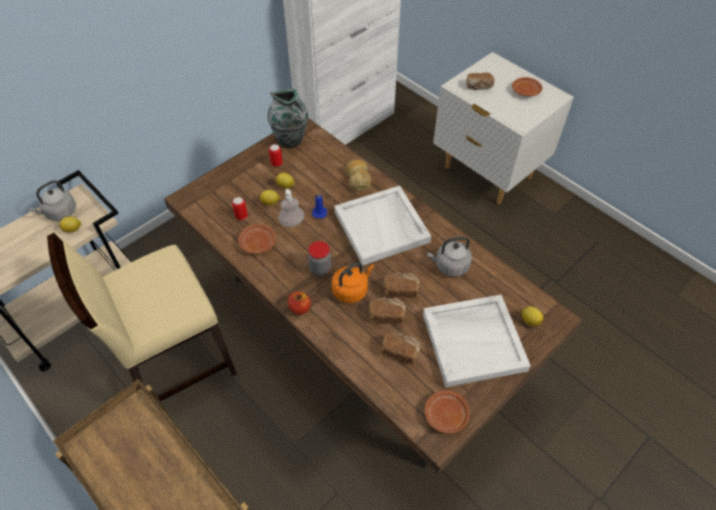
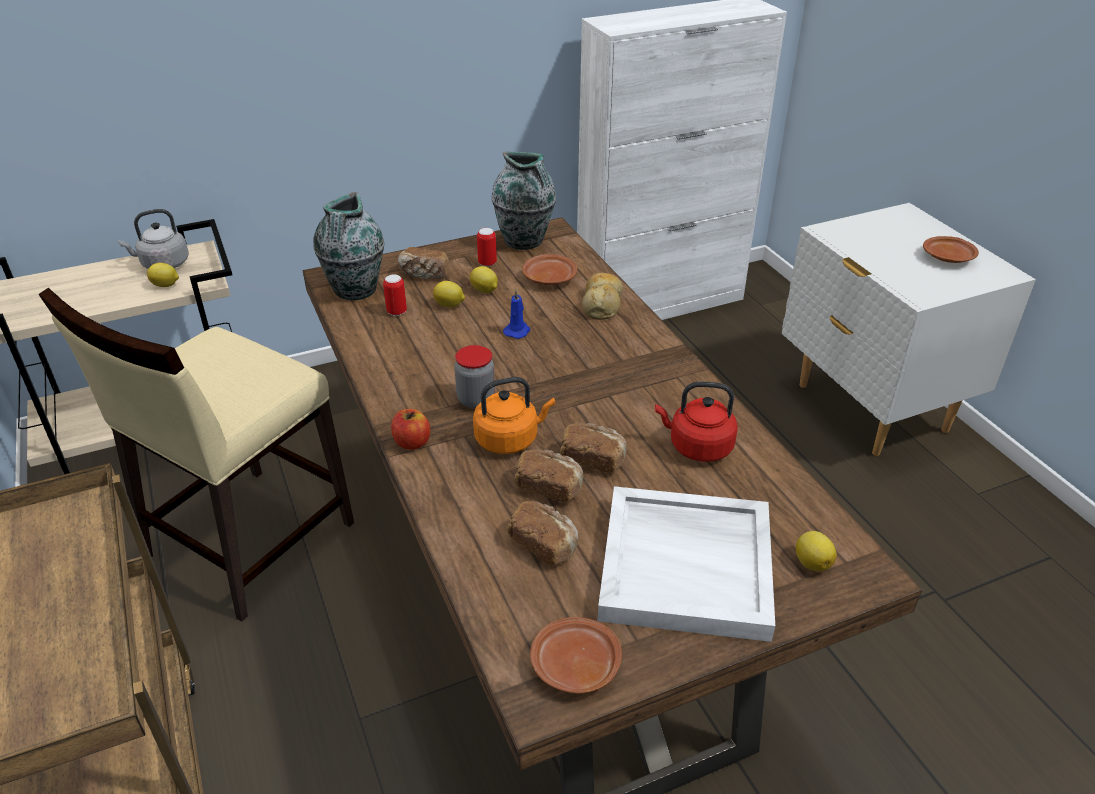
camera: 20 degrees right, 15 degrees down
beige chair [47,233,237,401] -> beige chair turned 45 degrees counterclockwise [39,288,354,622]
brown plate [238,224,276,254] -> brown plate moved to [522,254,577,285]
soap dispenser [278,189,304,227] -> none
white tray [334,186,431,266] -> none
grey kettle [427,236,472,277] -> red kettle [655,381,738,462]
bread [467,73,494,90] -> bread moved to [398,247,449,279]
none -> vase [313,192,385,300]

